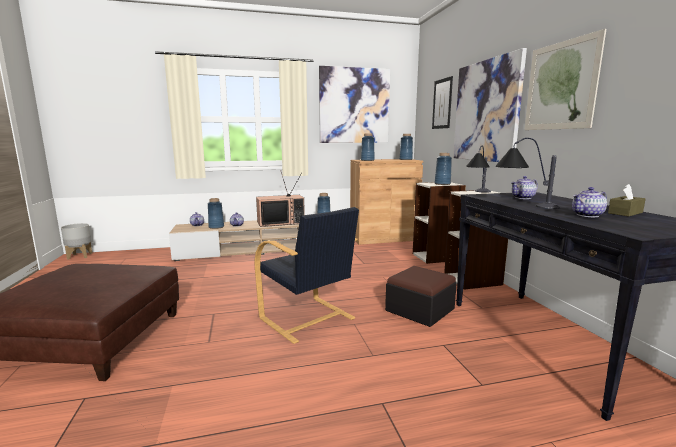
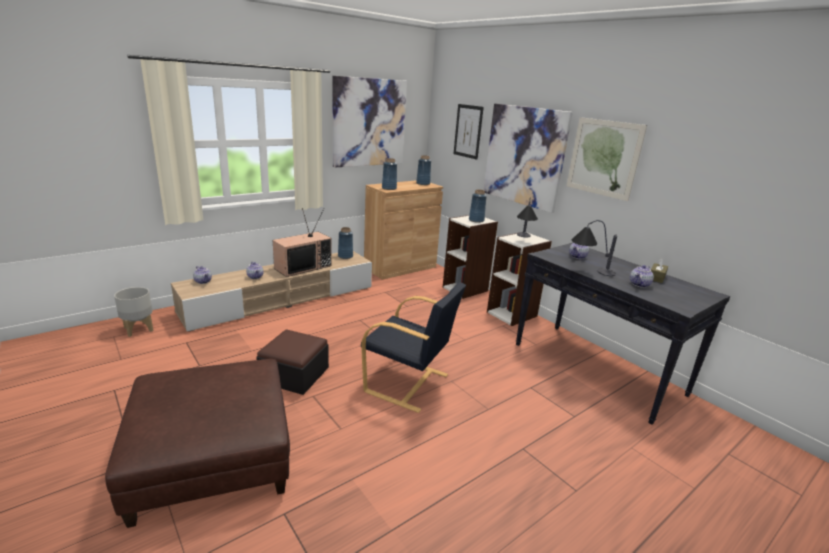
camera: 25 degrees left, 10 degrees up
grey planter [61,223,92,259] -> grey planter moved to [114,287,153,337]
blue vase [208,198,224,229] -> none
ottoman [385,266,457,327] -> ottoman moved to [256,330,329,395]

